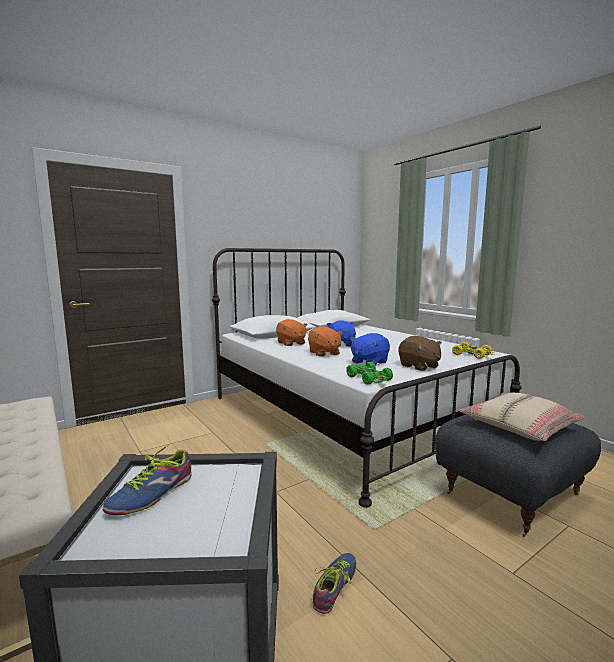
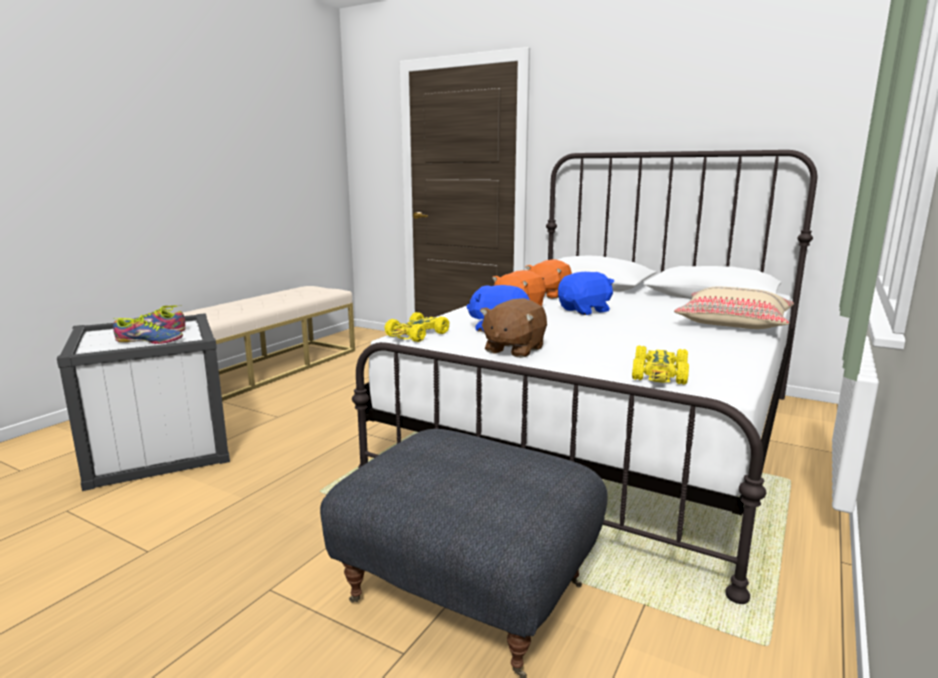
camera: 65 degrees right, 5 degrees up
shoe [313,553,356,614] -> shoe moved to [113,315,183,344]
green toy car [346,362,393,385] -> yellow toy car [384,312,449,342]
beige pillow [459,393,585,441] -> beige pillow moved to [674,286,794,329]

